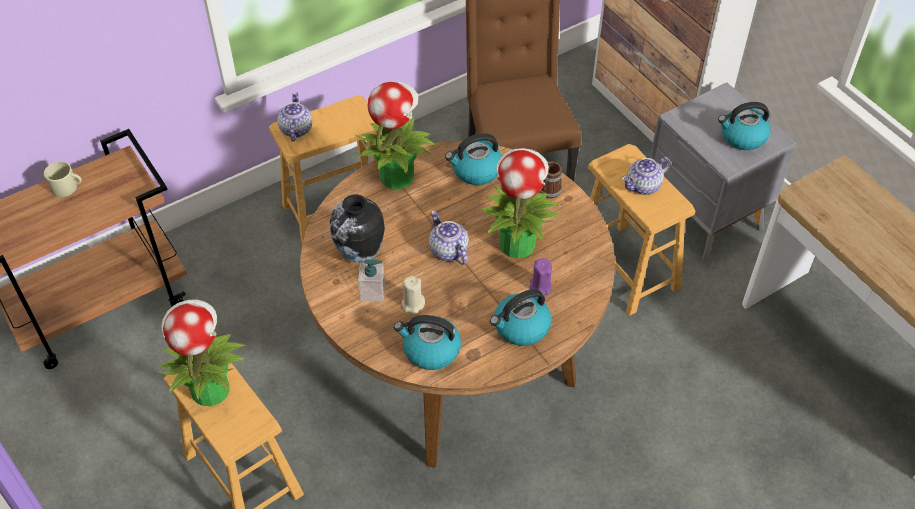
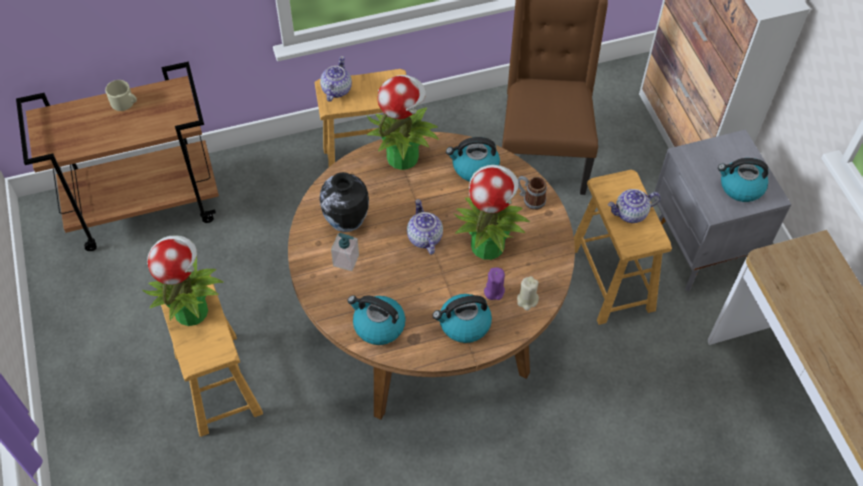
camera: 15 degrees right, 5 degrees up
beige candle [402,276,425,315] -> beige candle moved to [517,276,539,311]

